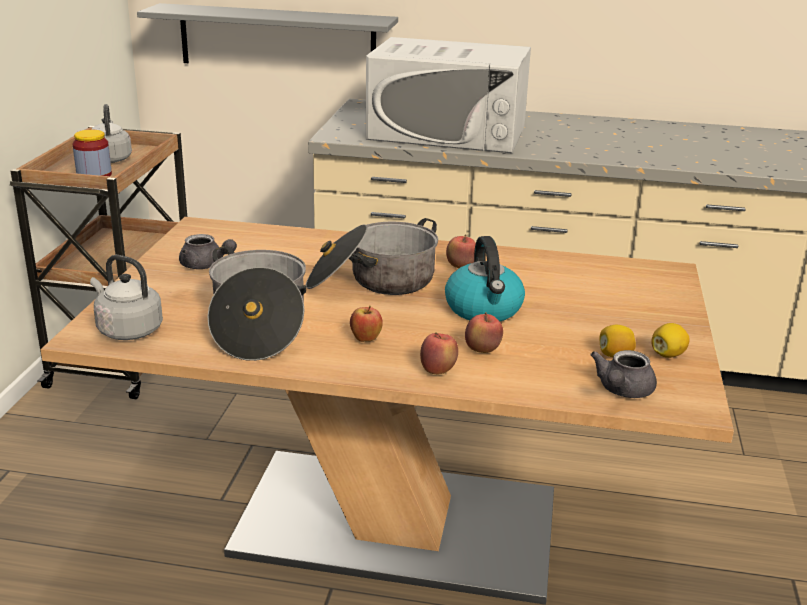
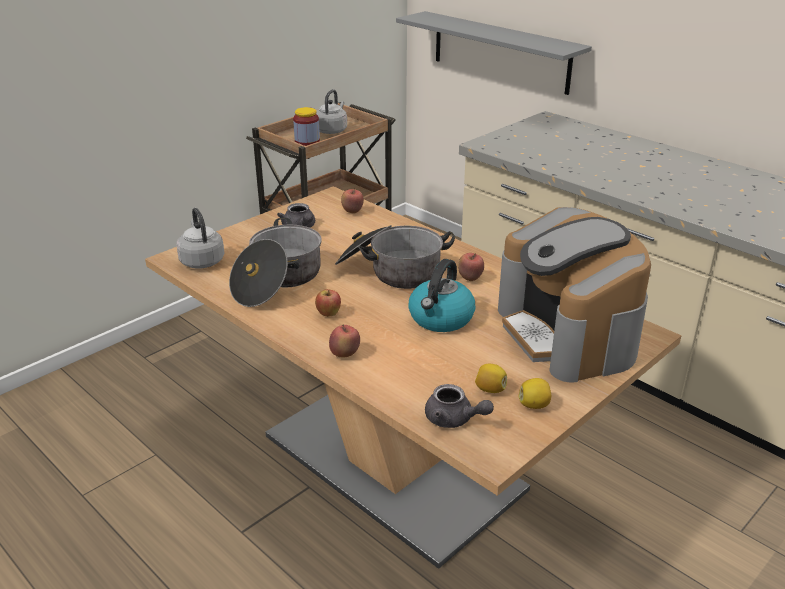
camera: 35 degrees right, 5 degrees up
white microwave [366,37,531,153] -> none
apple [465,312,503,353] -> apple moved to [341,188,364,213]
grey teapot [591,350,657,398] -> grey teapot turned 120 degrees counterclockwise [425,384,494,428]
none -> coffee machine [498,207,651,383]

